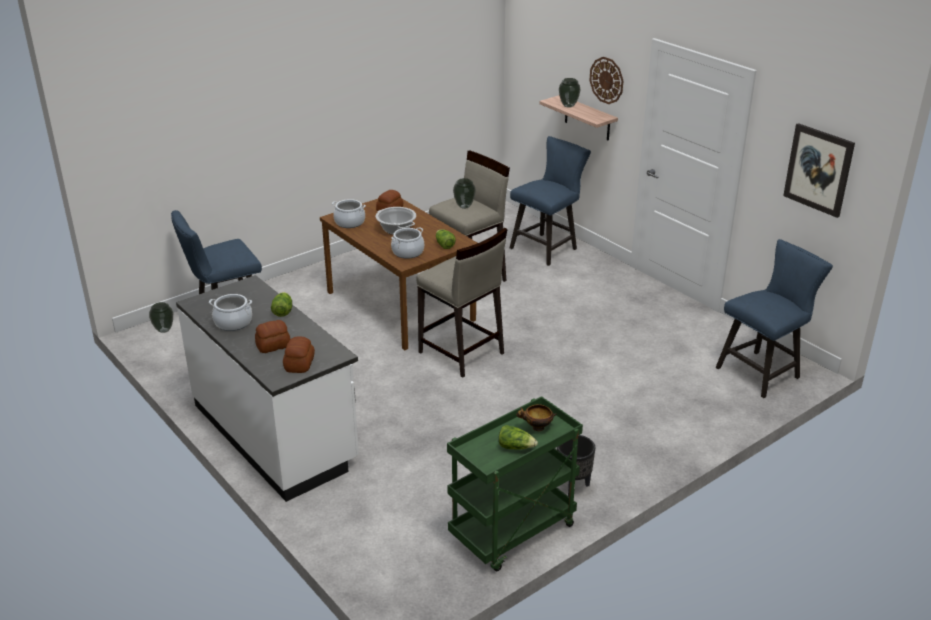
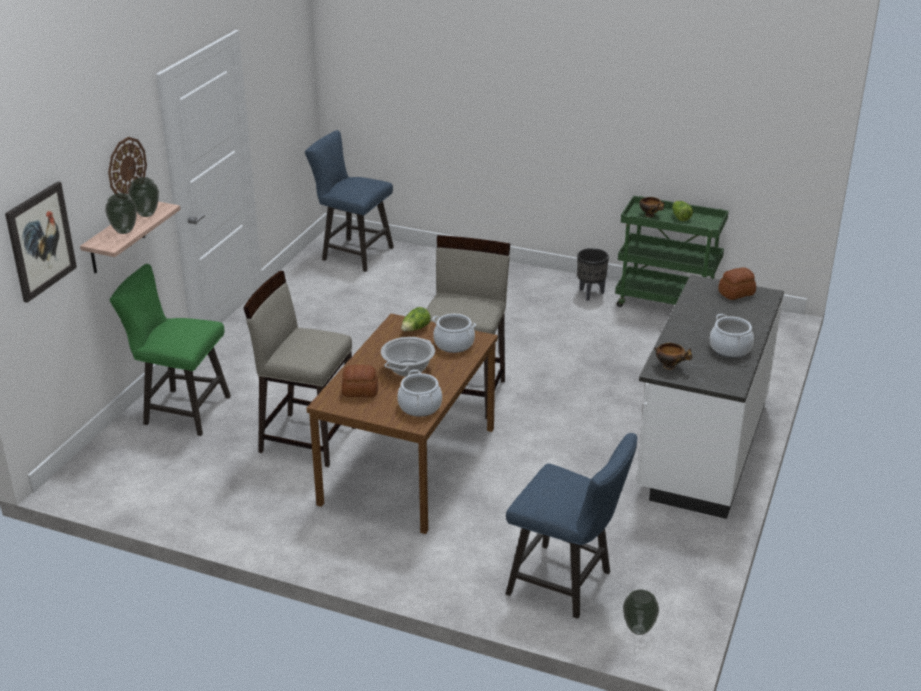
camera: 120 degrees left, 0 degrees up
bread [255,320,290,353] -> none
lettuce [271,292,292,317] -> none
vase [453,178,476,209] -> vase moved to [128,177,159,217]
blue chair [510,136,591,266] -> green chair [110,264,231,436]
picture [783,123,855,218] -> picture moved to [5,181,77,303]
none -> bowl [654,343,693,370]

